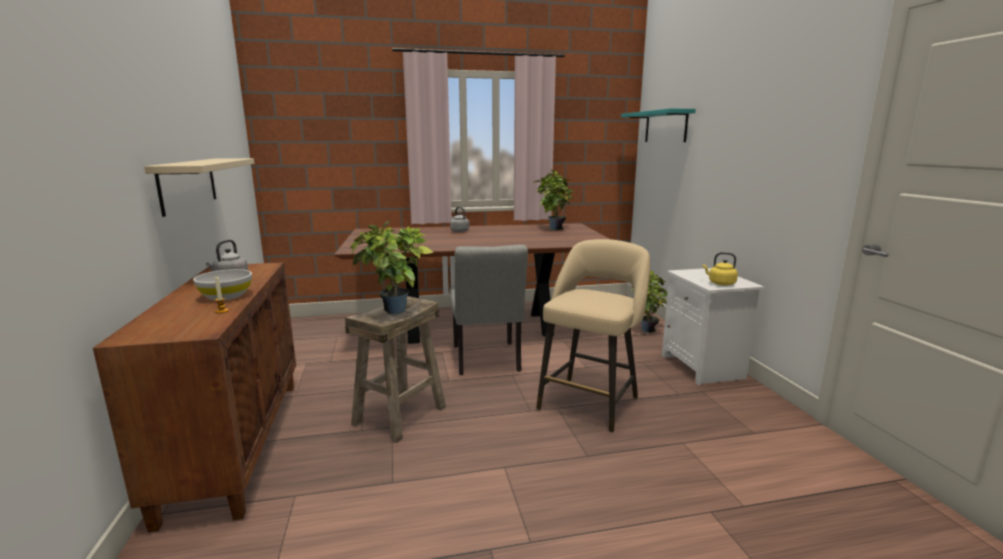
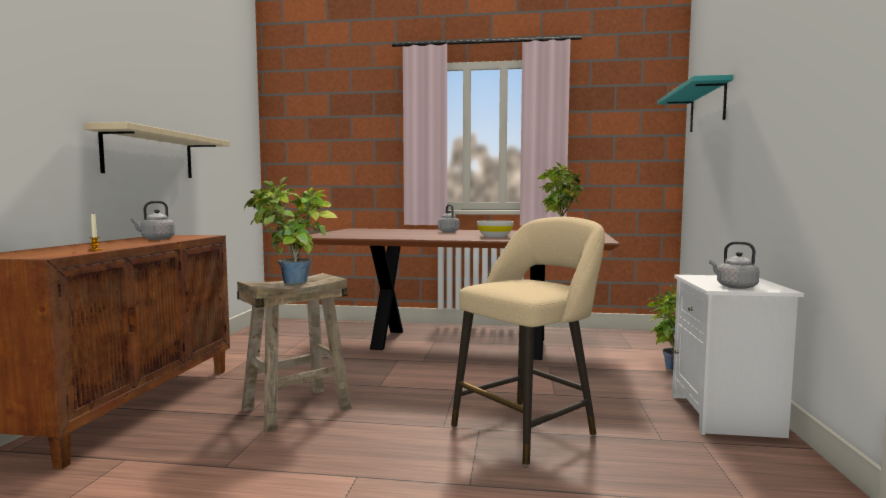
camera: 20 degrees right, 10 degrees down
white bowl [193,269,252,300] -> white bowl moved to [477,220,514,237]
grey chair [449,245,528,375] -> none
yellow kettle [703,252,738,286] -> grey kettle [709,242,760,289]

